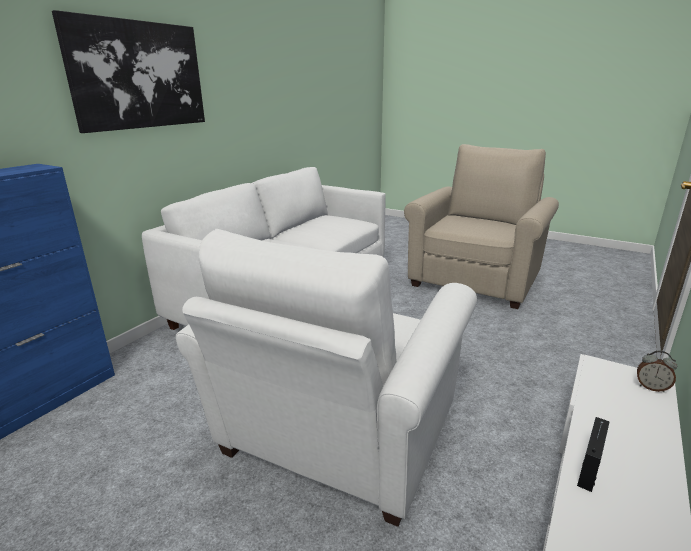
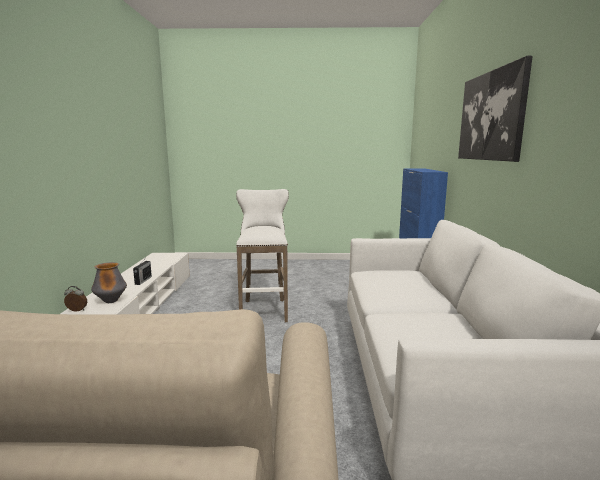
camera: 150 degrees right, 10 degrees down
white armchair [176,229,477,527] -> white stool [236,189,289,322]
none -> vase [91,262,127,303]

